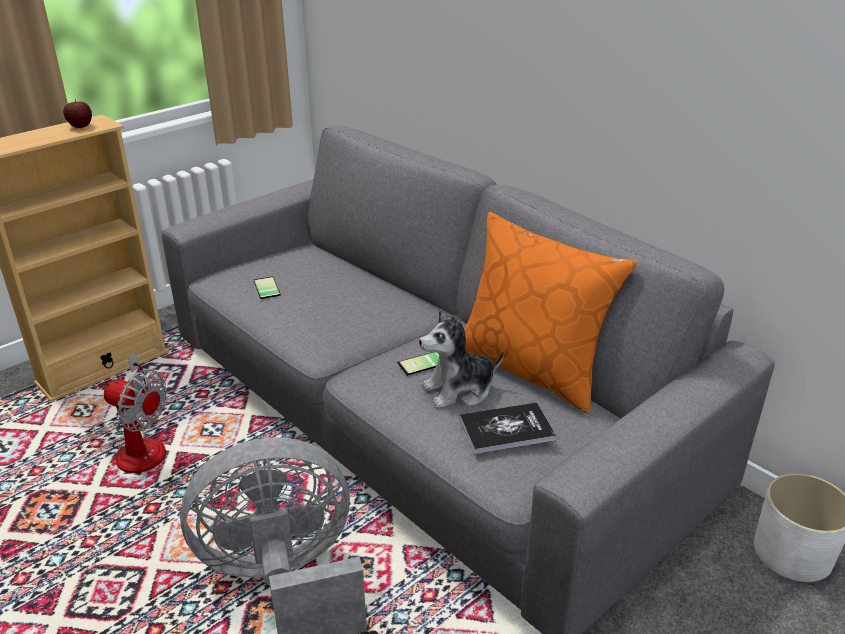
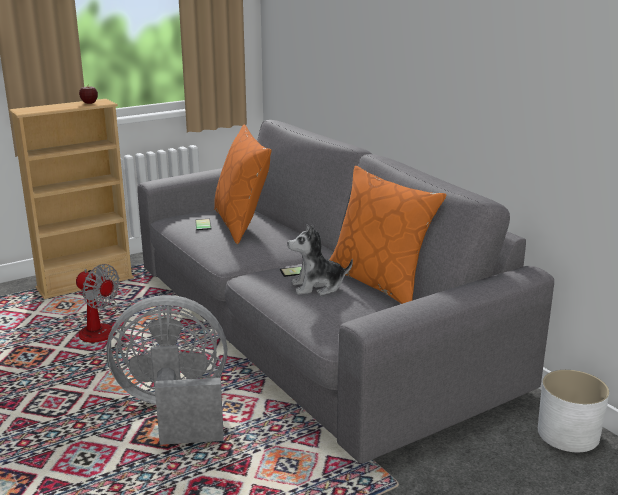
camera: 10 degrees right, 10 degrees down
book [459,403,556,454] -> none
none -> orange pillow [214,125,272,244]

